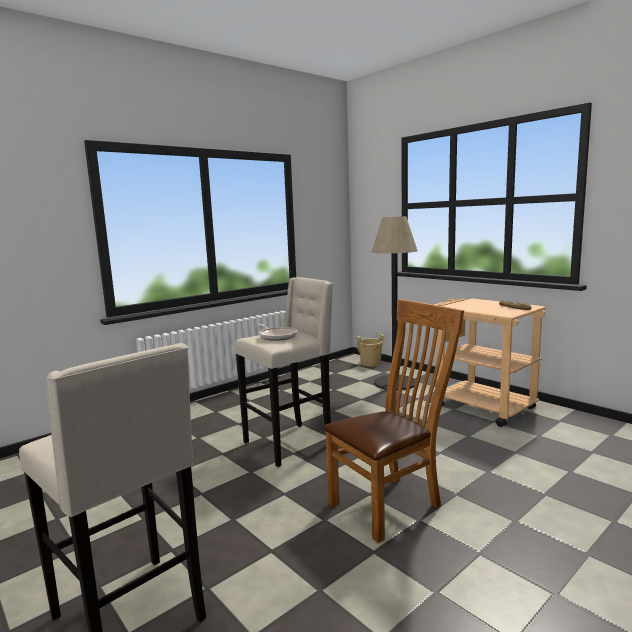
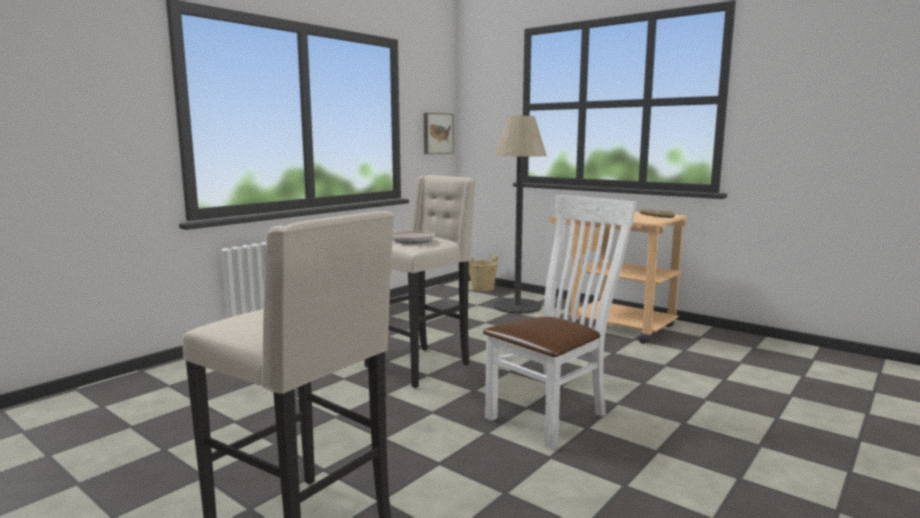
camera: 10 degrees left, 0 degrees up
brown chair [323,300,464,543] -> white chair [483,195,637,450]
none -> picture [424,113,454,154]

